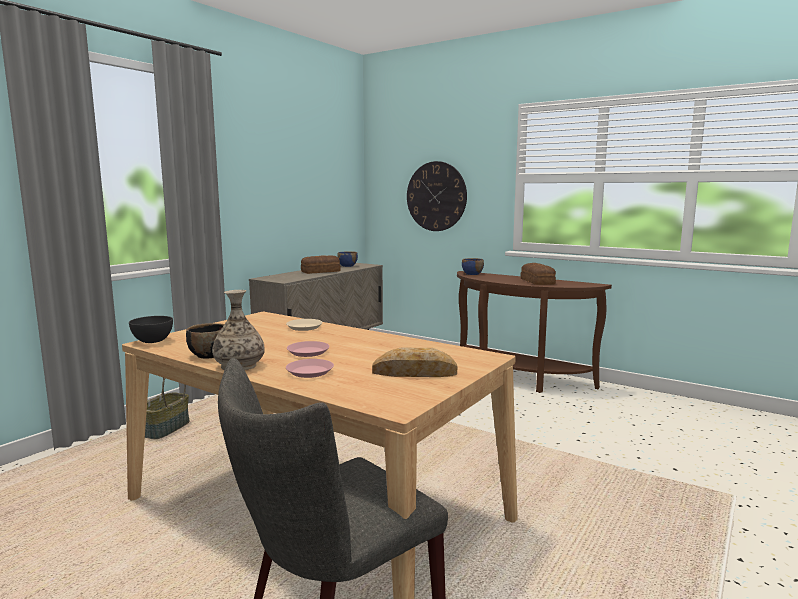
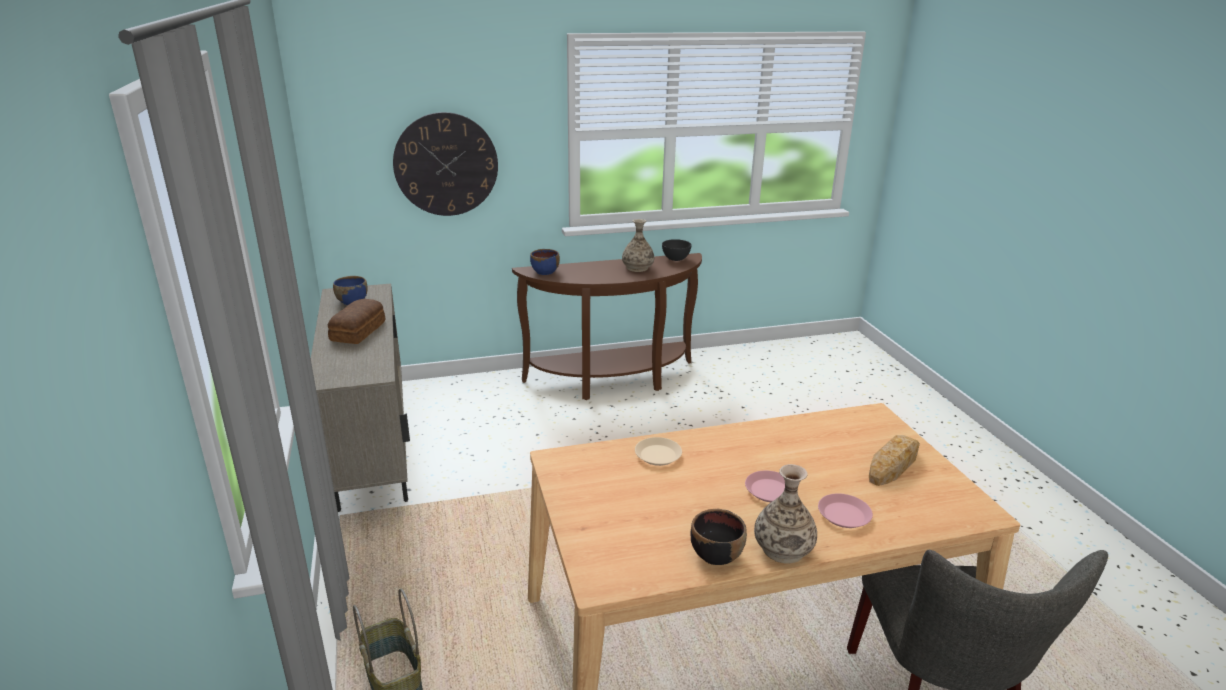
camera: 50 degrees left, 15 degrees up
grey bowl [129,316,173,343] -> grey bowl moved to [662,239,692,261]
bread [520,263,556,285] -> vase [622,219,654,272]

